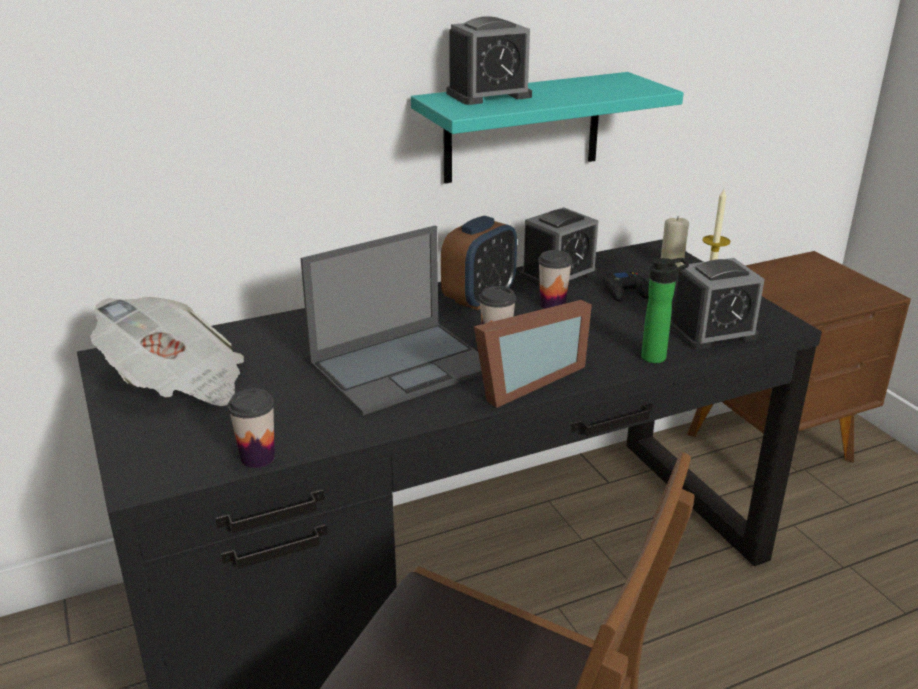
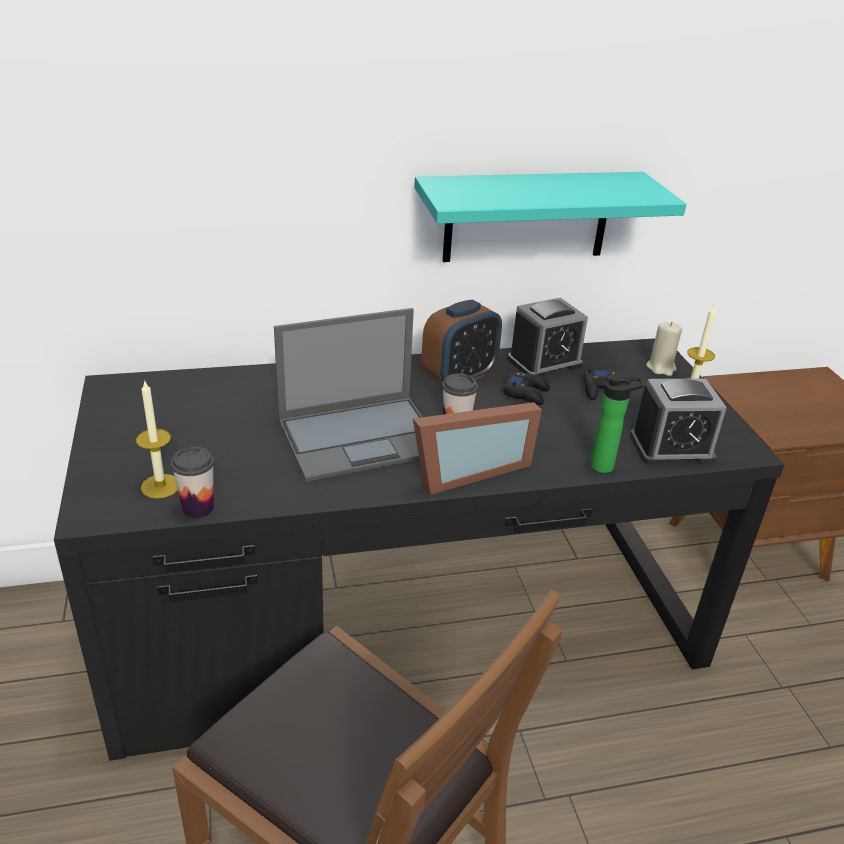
camera: 10 degrees right, 5 degrees up
newspaper [90,297,244,406] -> none
alarm clock [446,16,532,105] -> none
cup [538,250,572,309] -> black game controller [502,372,550,405]
none -> candle [136,380,178,499]

